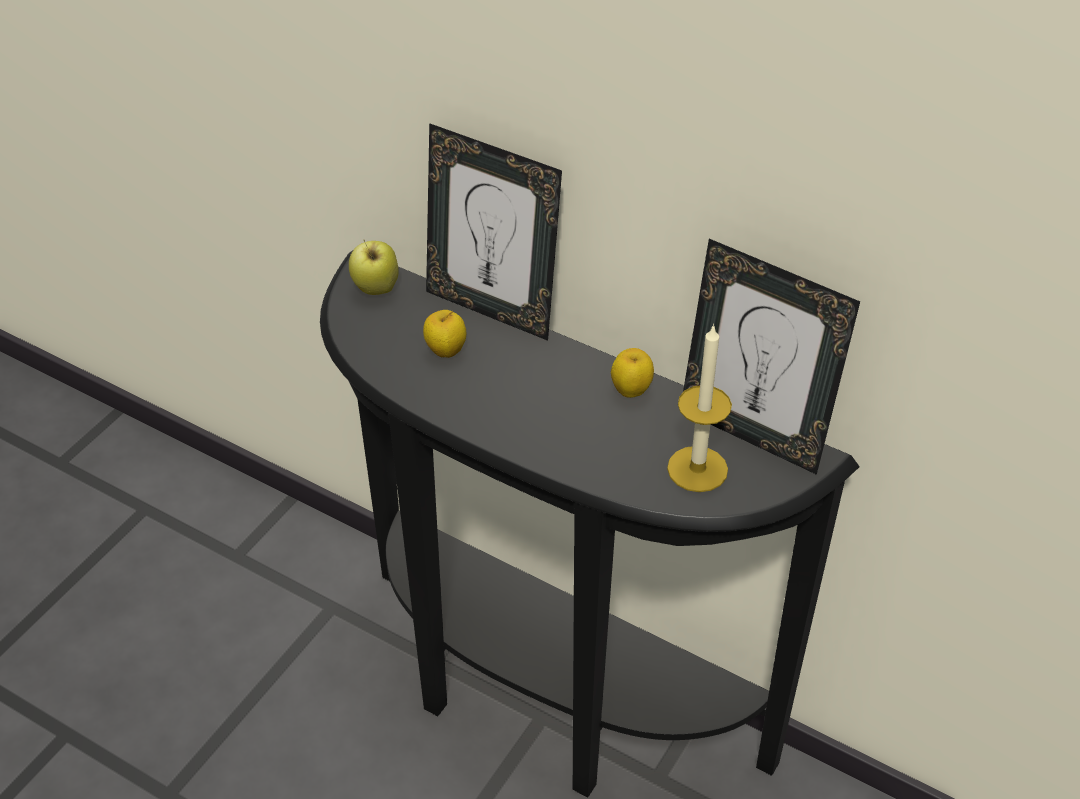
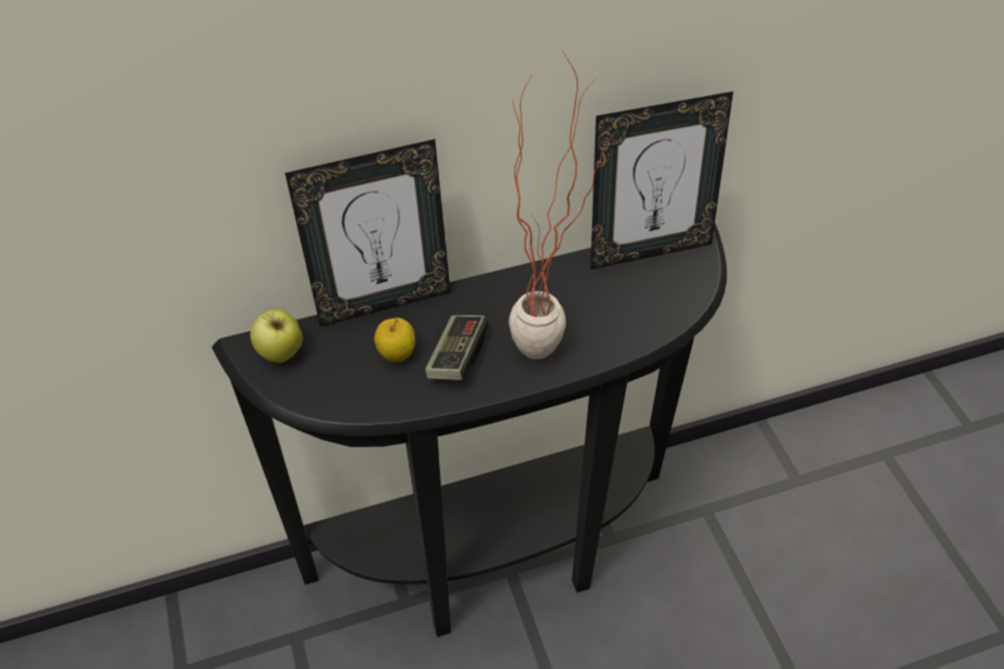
camera: 50 degrees left, 5 degrees up
apple [611,348,654,398] -> none
candle [667,324,732,492] -> none
none -> game controller [425,315,488,380]
none -> potted plant [509,50,615,359]

